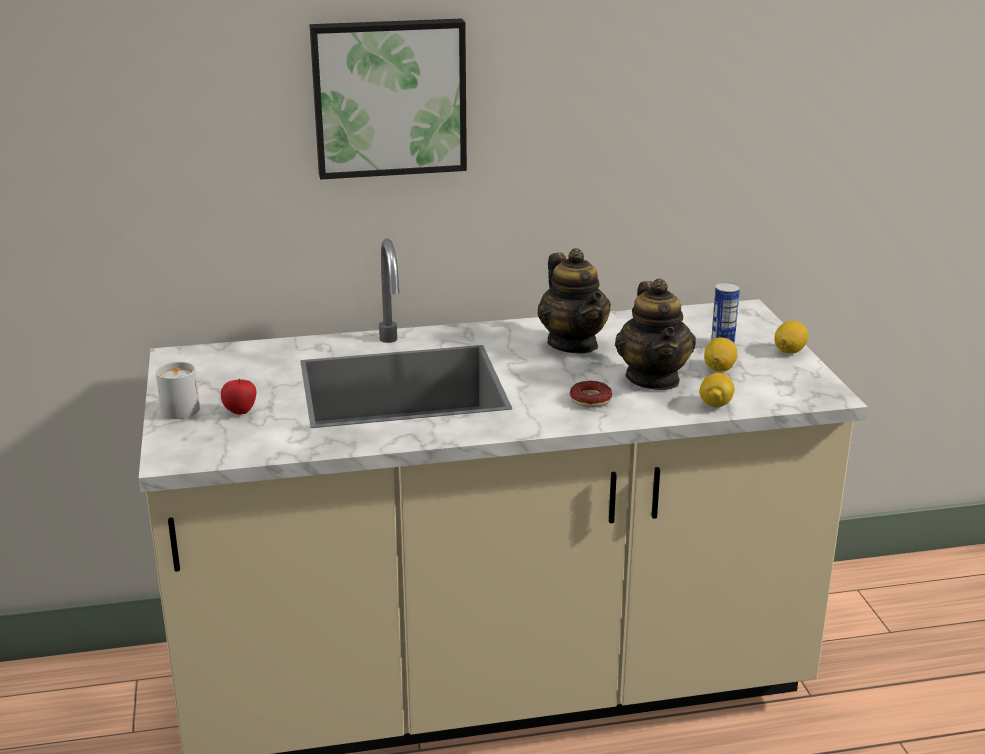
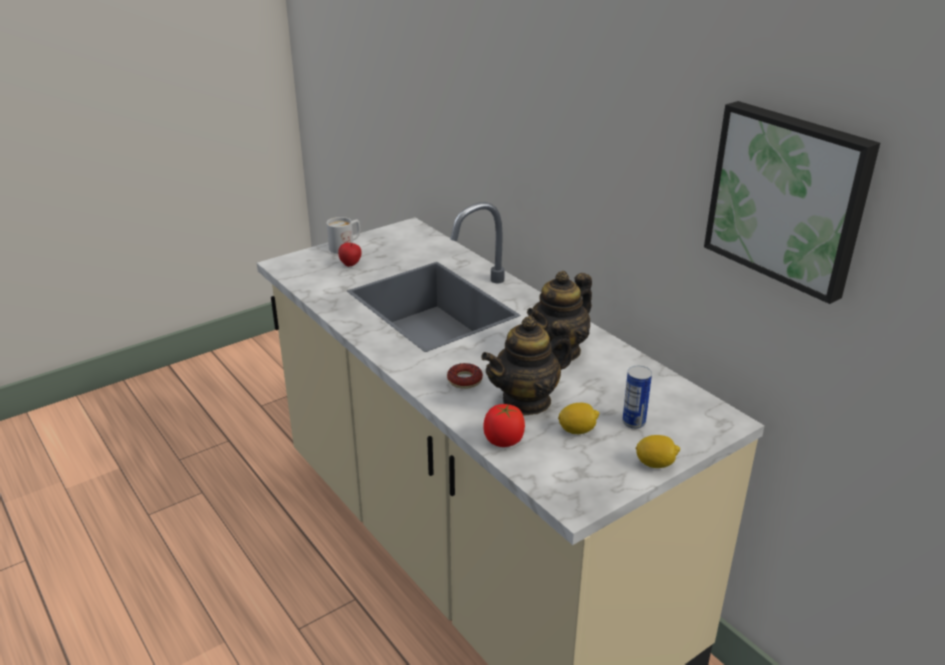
camera: 65 degrees right, 5 degrees up
picture [310,18,467,180] -> picture moved to [704,101,880,304]
lemon [700,373,734,407] -> tomato [483,404,525,447]

